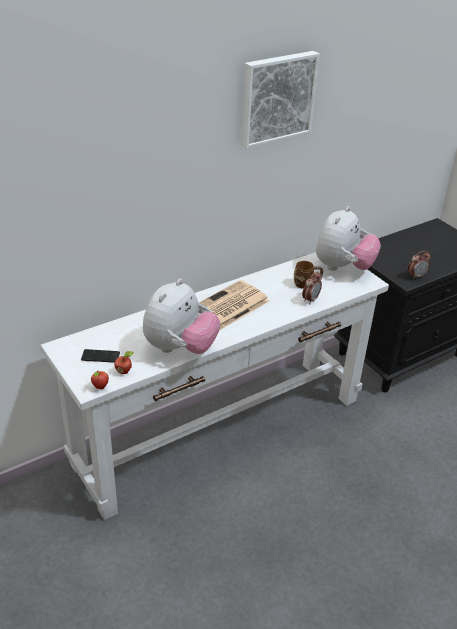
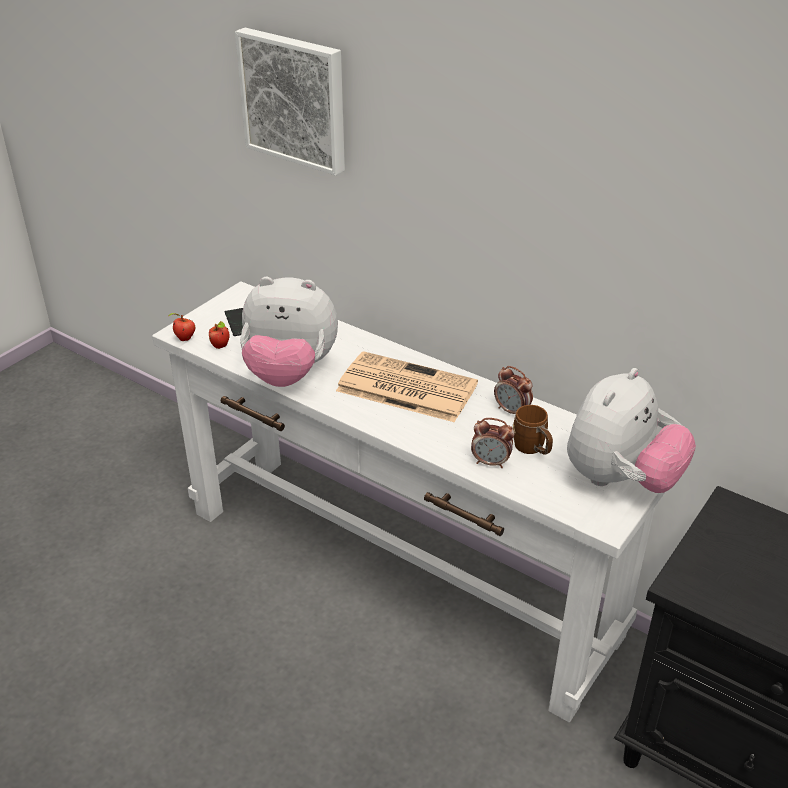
camera: 70 degrees right, 0 degrees up
picture [241,51,320,148] -> picture moved to [235,28,345,175]
plush toy [316,206,381,271] -> plush toy turned 60 degrees counterclockwise [567,368,696,493]
alarm clock [408,251,431,279] -> alarm clock moved to [494,366,533,414]

